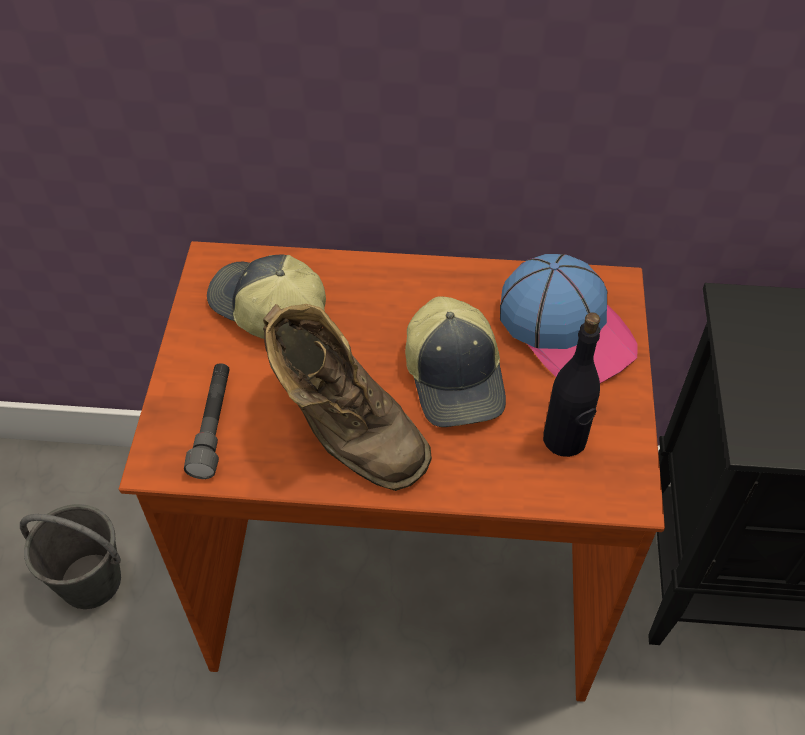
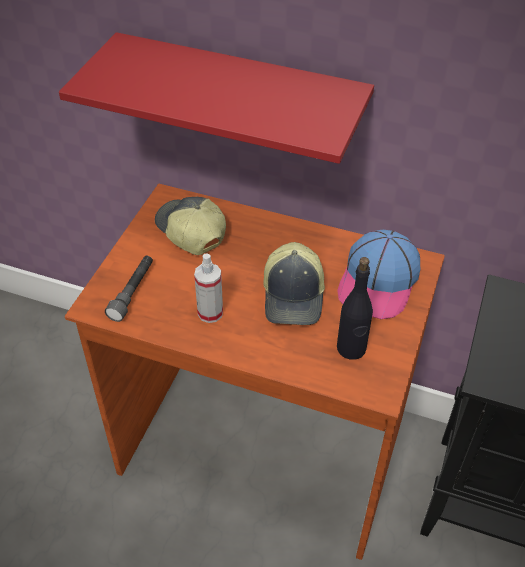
camera: 15 degrees right, 5 degrees down
grey bucket [20,504,121,609] -> none
brown boot [263,304,432,491] -> spray bottle [194,254,223,323]
cap [500,254,638,384] -> cap turned 45 degrees clockwise [337,230,420,319]
none -> red shelf [59,32,374,164]

